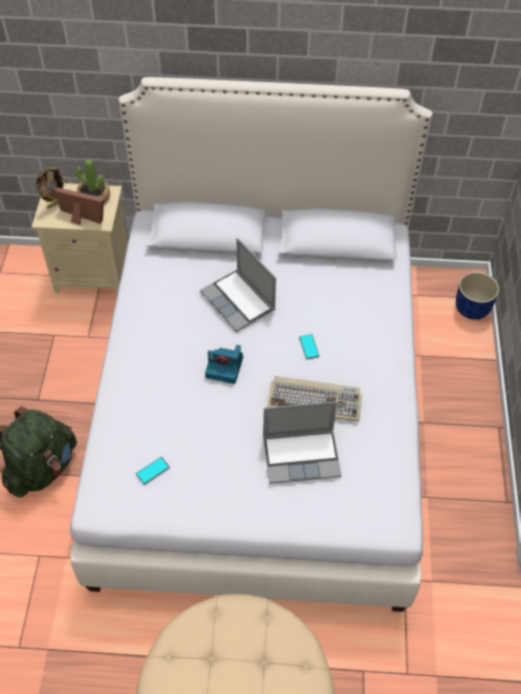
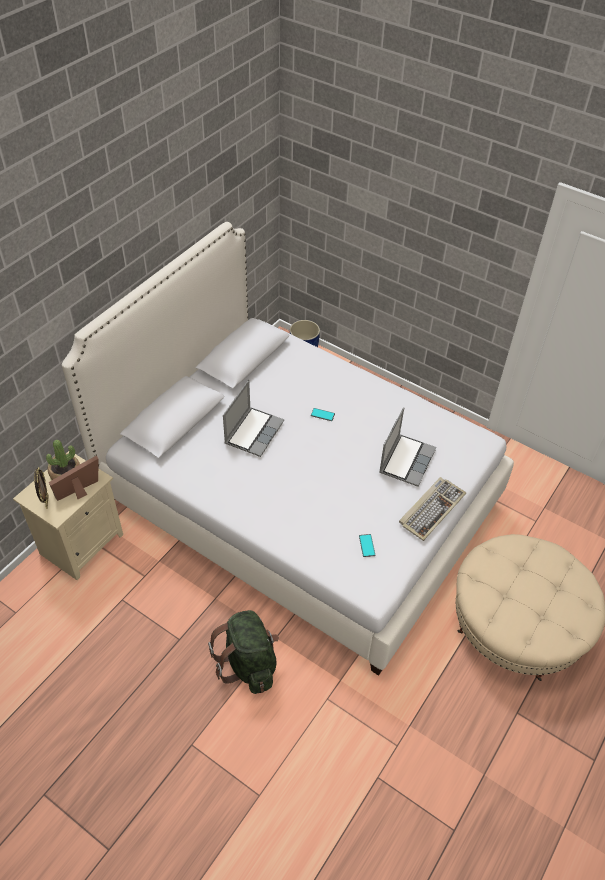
camera: 60 degrees left, 5 degrees down
laptop [200,238,276,332] -> laptop turned 60 degrees counterclockwise [223,380,284,457]
camera [205,345,243,384] -> none
keyboard [267,376,362,422] -> keyboard moved to [399,477,466,541]

